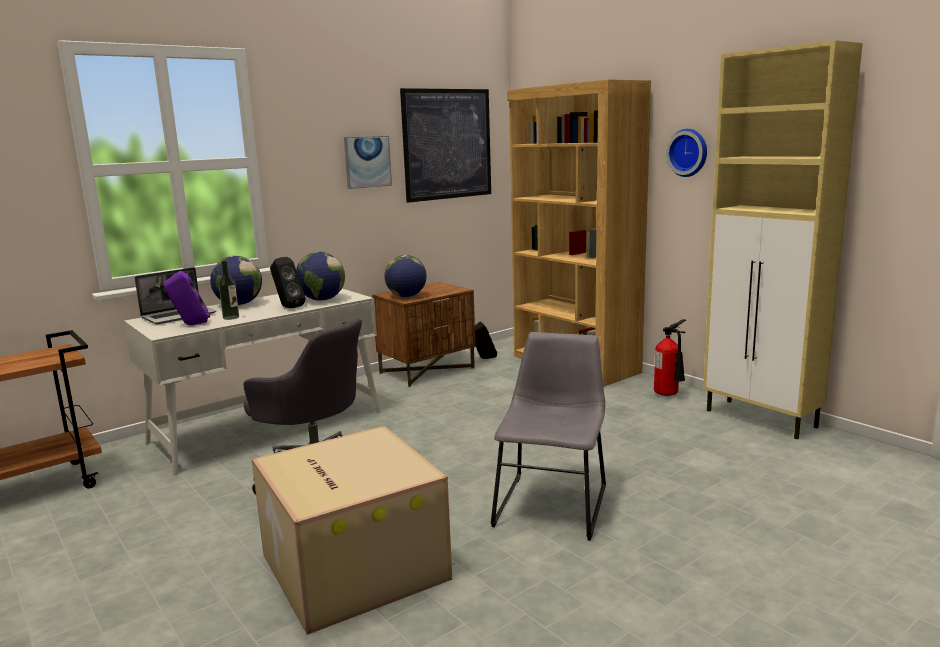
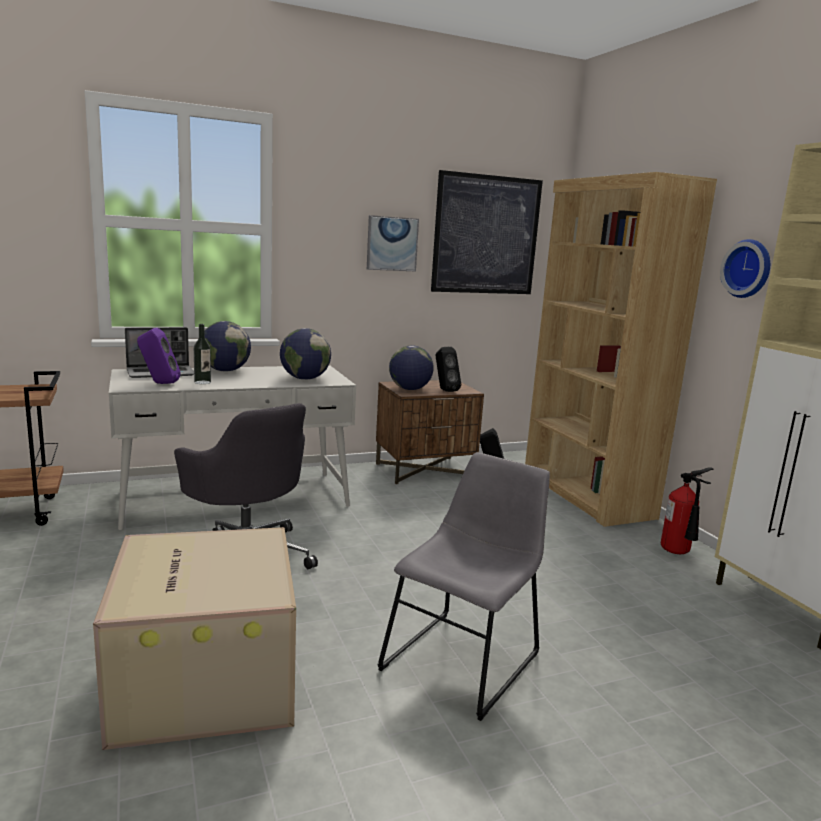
camera: 15 degrees right, 0 degrees up
black speaker [270,257,306,308] -> black speaker moved to [436,347,461,392]

